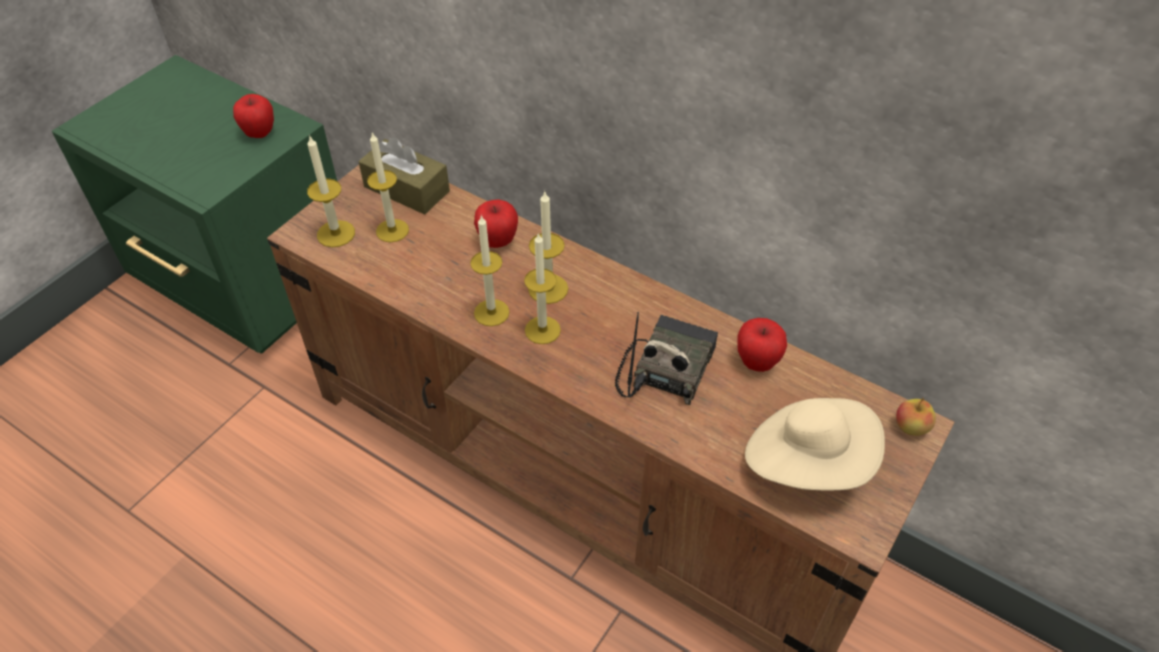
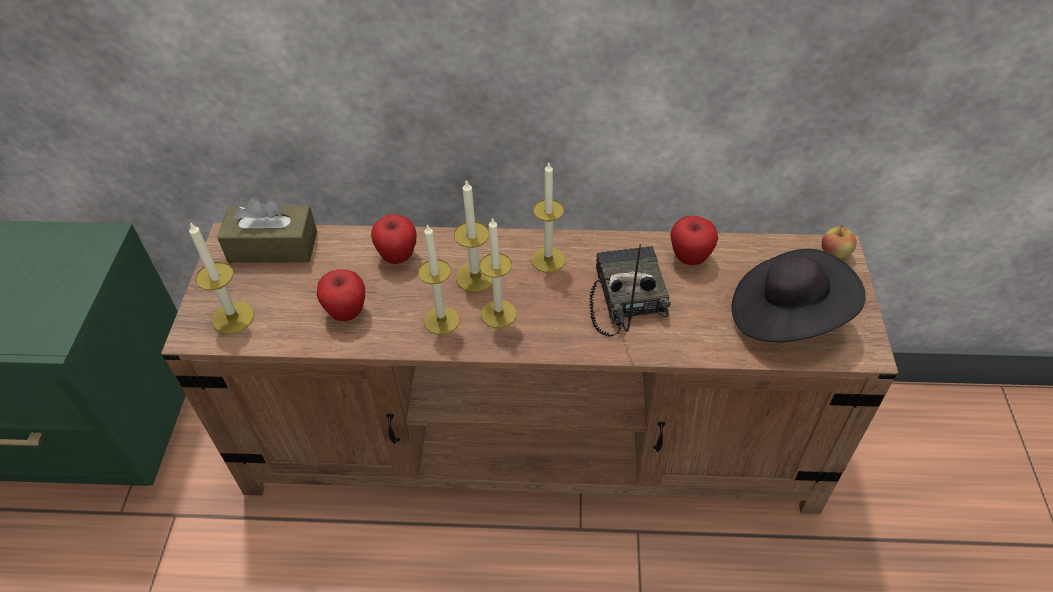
camera: 30 degrees left, 0 degrees up
apple [233,94,274,138] -> apple moved to [317,269,365,321]
candle [367,132,409,242] -> candle moved to [532,163,565,273]
beige hat [745,398,885,490] -> black hat [732,249,866,342]

